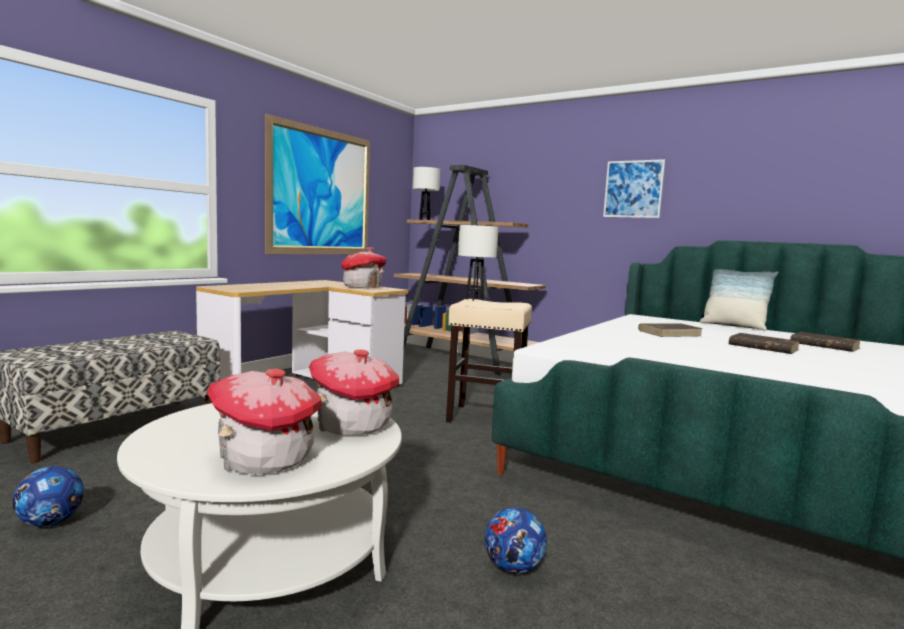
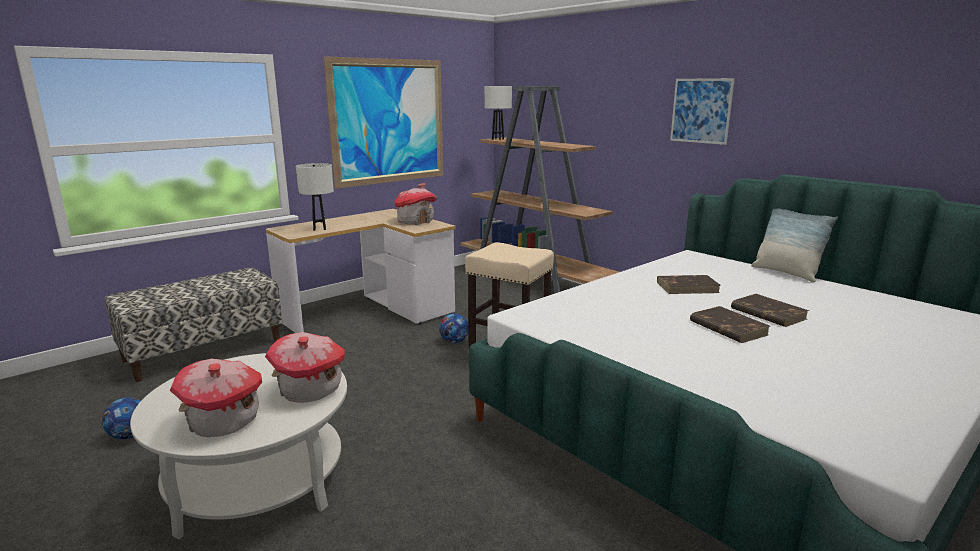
camera: 15 degrees right, 10 degrees up
white table lamp [458,225,499,301] -> white table lamp moved to [296,163,334,231]
football [485,507,547,574] -> football moved to [439,313,469,343]
brown book [790,332,861,352] -> brown book moved to [690,306,770,343]

